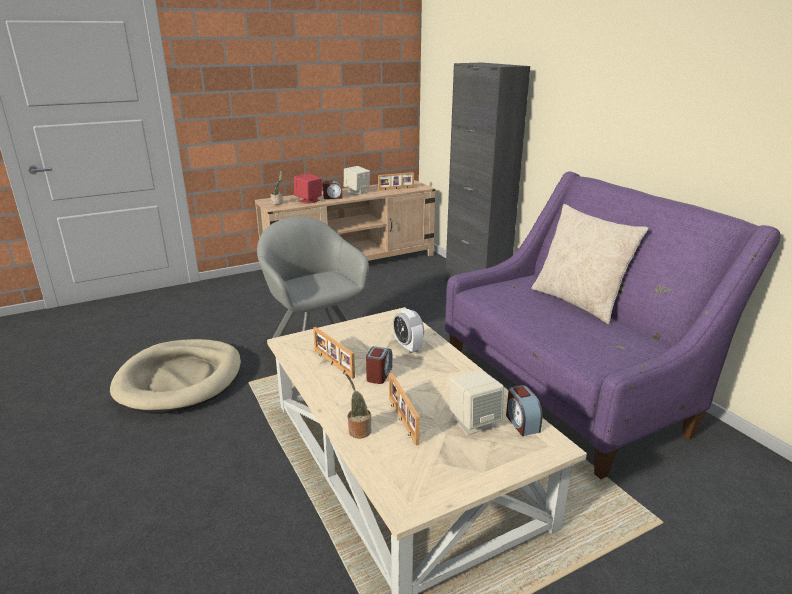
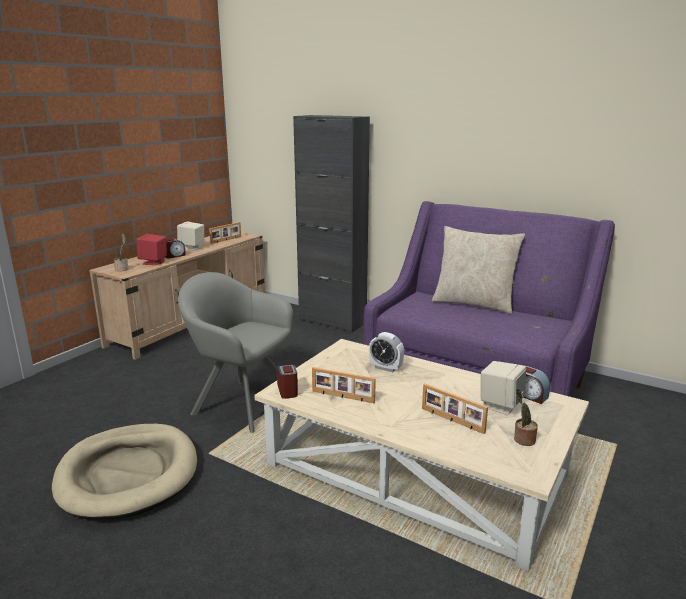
camera: 30 degrees left, 5 degrees down
potted plant [345,373,372,438] -> potted plant moved to [514,388,538,446]
alarm clock [366,346,393,384] -> alarm clock moved to [277,365,298,399]

